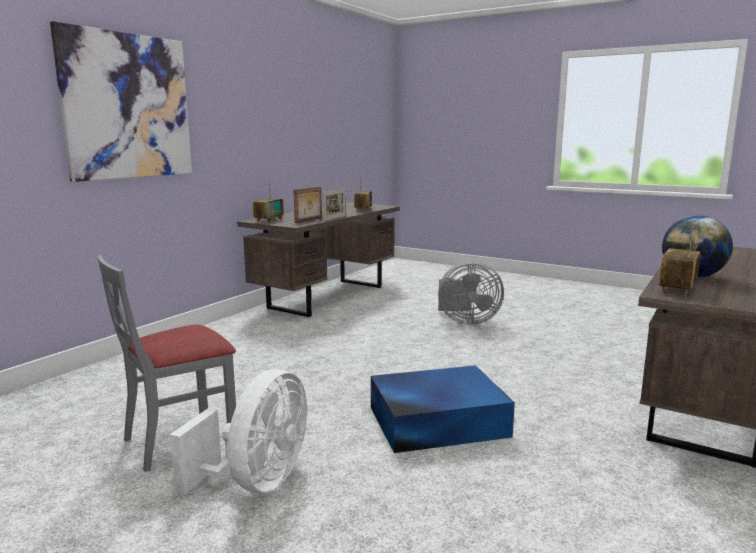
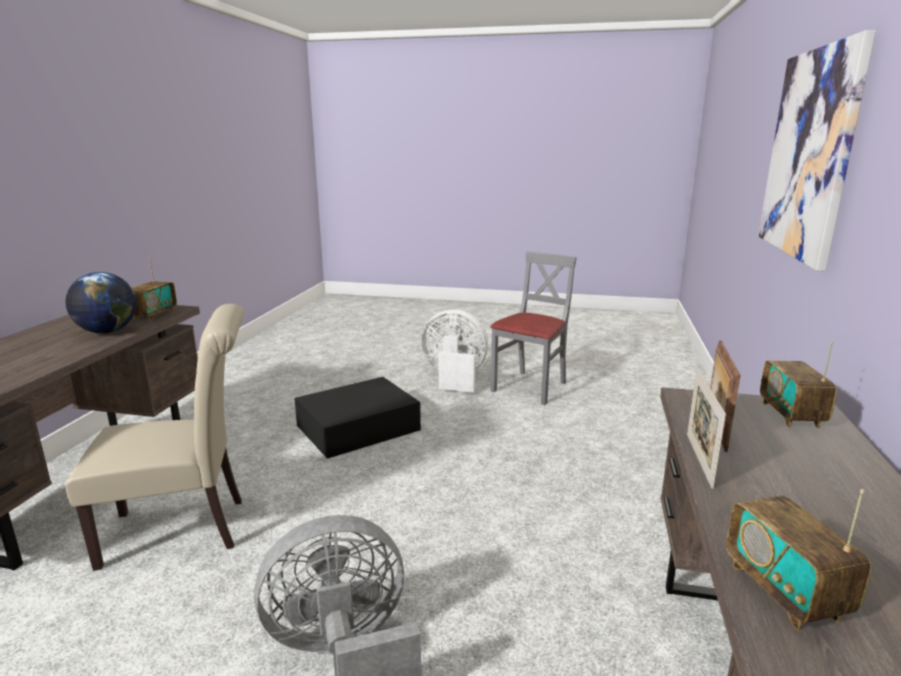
camera: 160 degrees right, 5 degrees up
white fan [170,369,307,495] -> white fan turned 105 degrees clockwise [422,309,488,393]
blue storage box [371,365,515,453] -> black storage box [294,377,421,459]
none -> beige chair [66,304,244,571]

